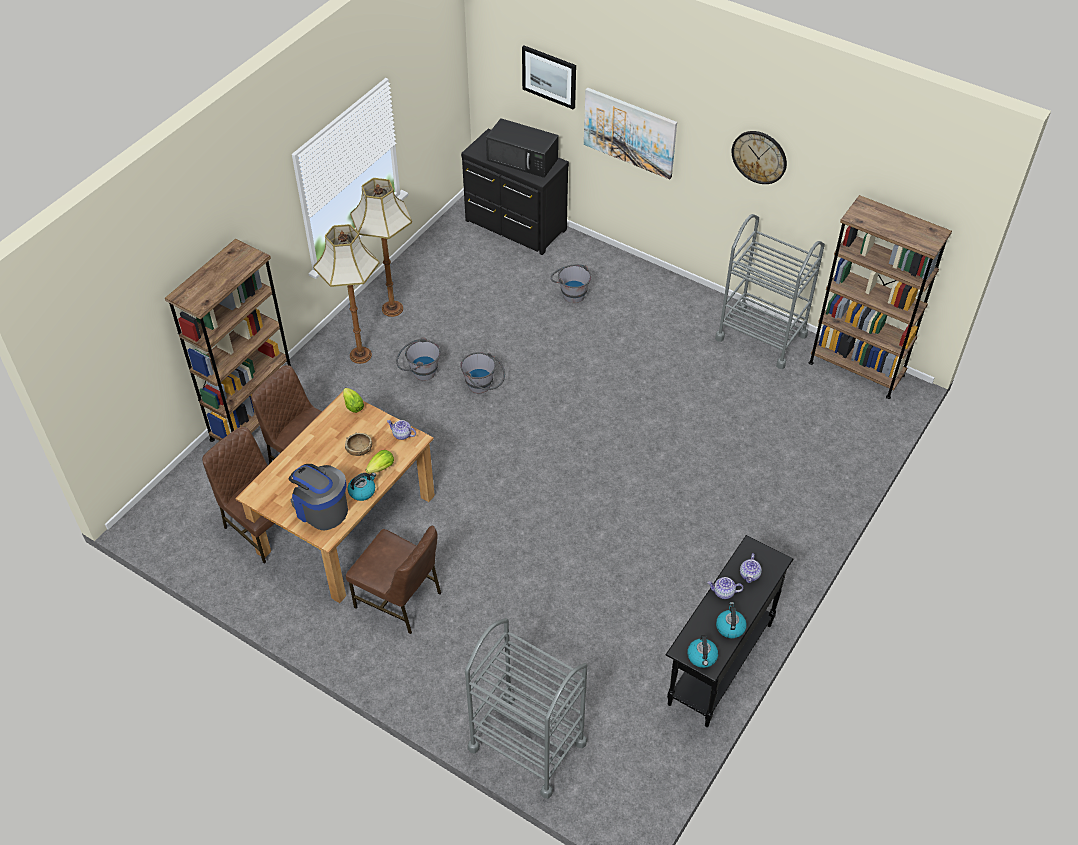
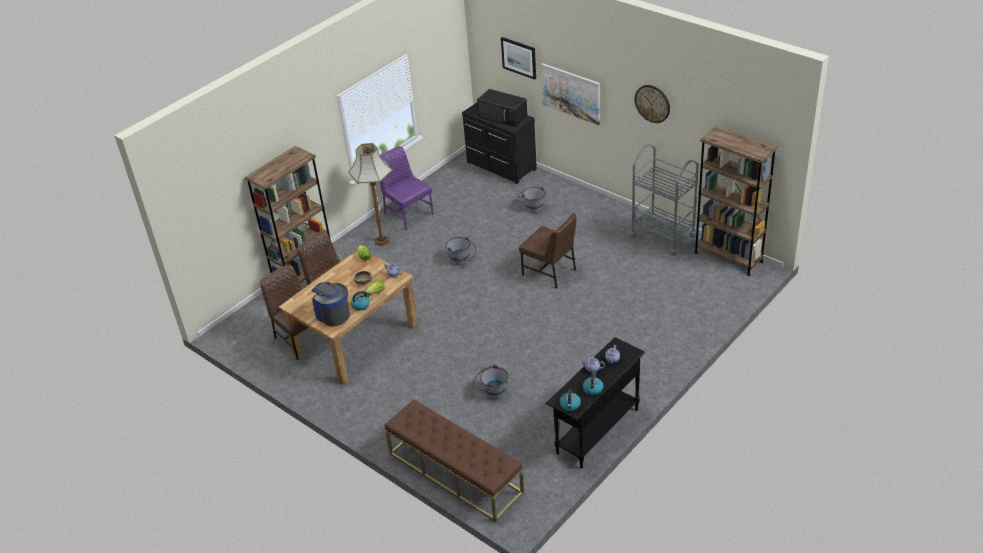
camera: 10 degrees right, 10 degrees down
brown chair [346,526,441,634] -> brown chair moved to [519,213,577,288]
floor lamp [350,178,412,317] -> purple chair [380,146,434,230]
grey bucket [396,337,441,381] -> grey bucket moved to [473,364,508,399]
grey cart [465,618,587,799] -> brown bench [385,400,524,522]

